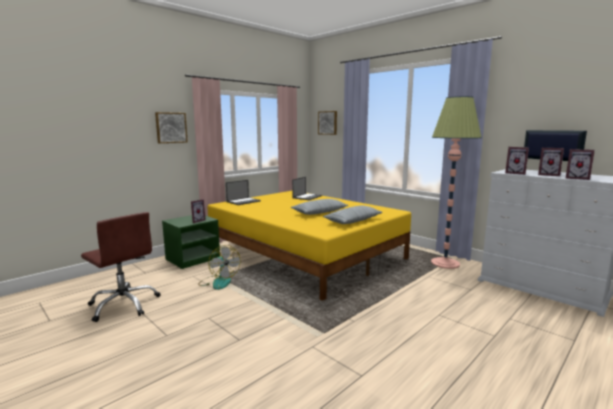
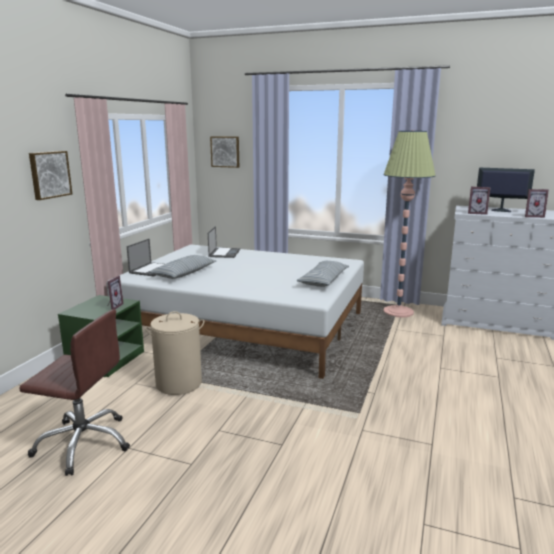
camera: 25 degrees left, 5 degrees up
fan [198,245,240,290] -> beige laundry basket [145,311,205,395]
yellow bed [207,191,411,301] -> white bed [106,245,364,379]
pillow [291,199,348,215] -> pillow moved to [149,255,216,279]
picture frame [538,148,564,176] -> none

